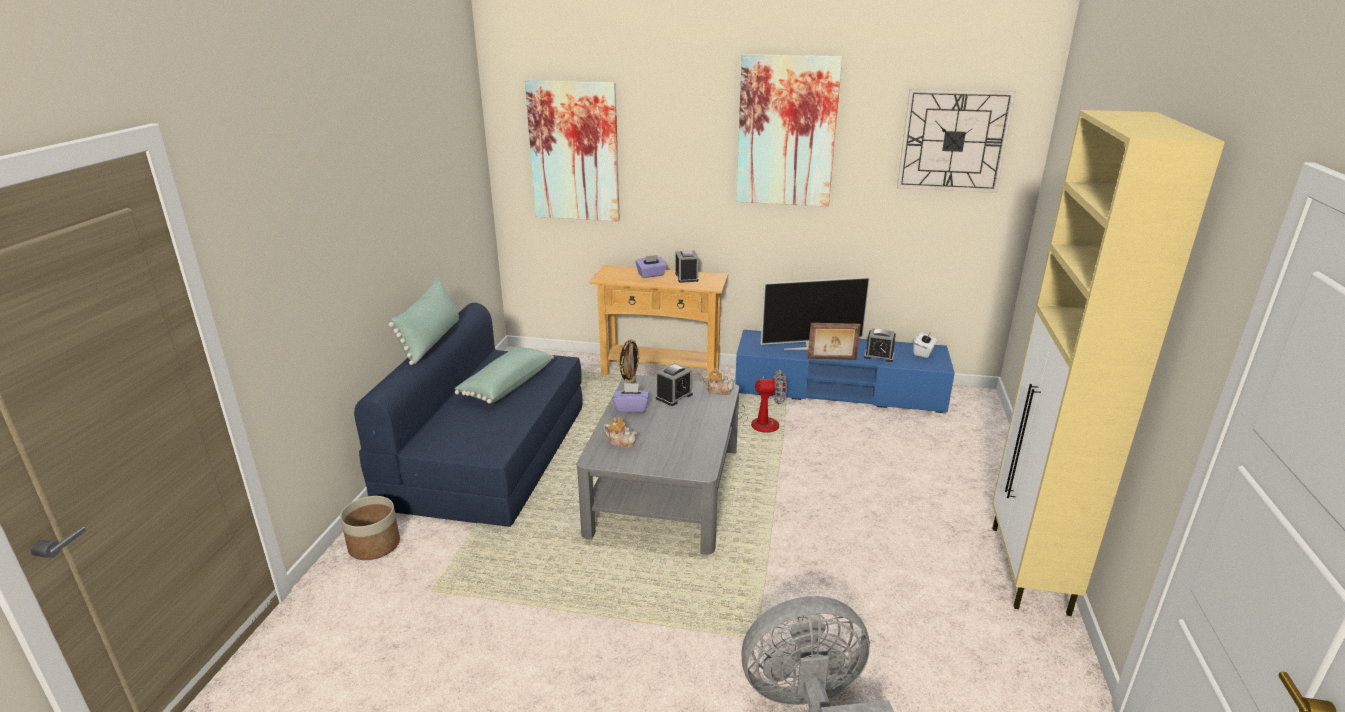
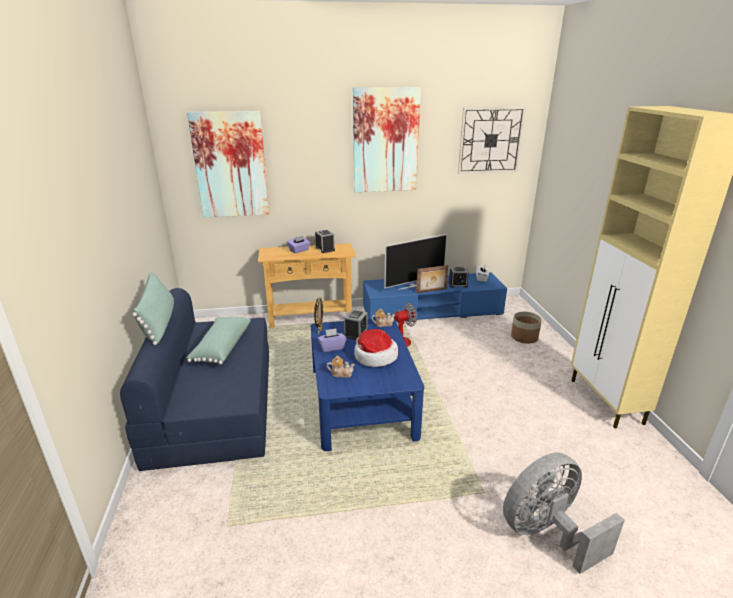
camera: 20 degrees left, 0 degrees up
planter [340,496,400,560] -> planter moved to [511,312,542,344]
grey coffee table [577,375,739,555] -> blue coffee table [311,319,424,451]
none -> hat [354,329,398,367]

